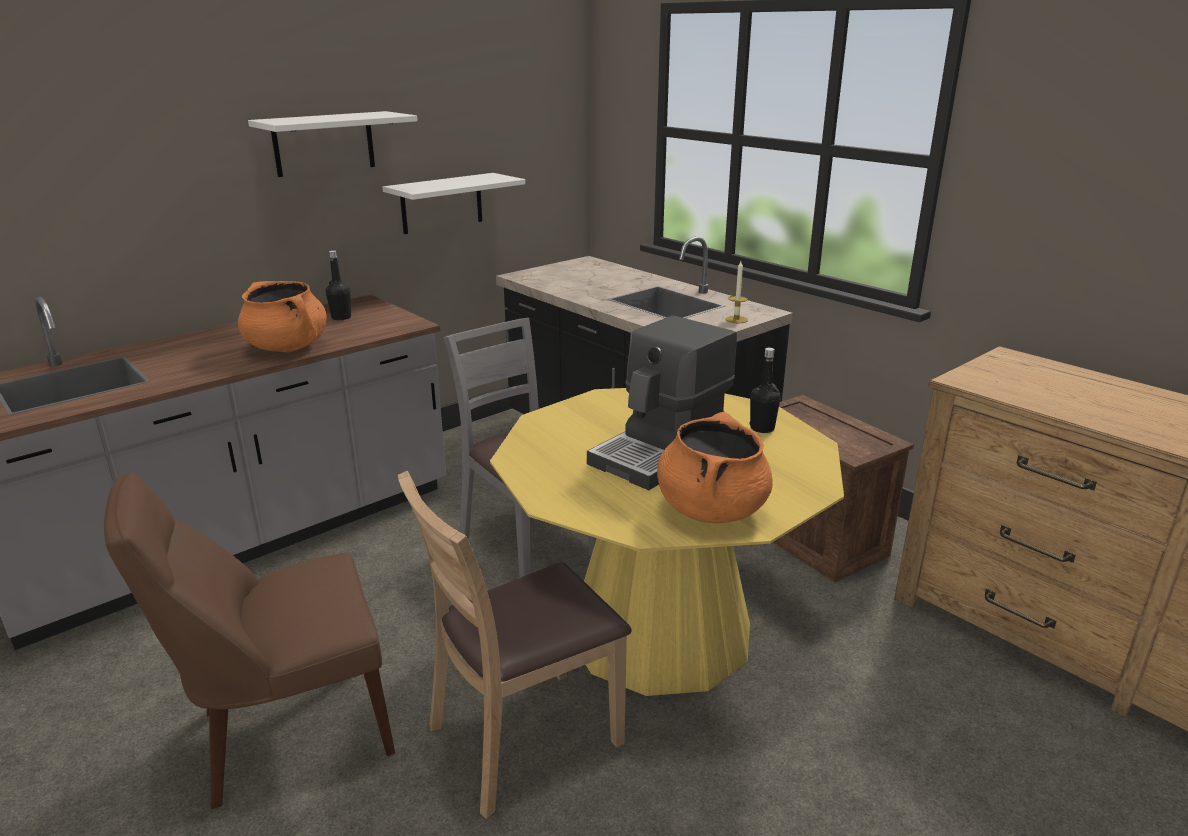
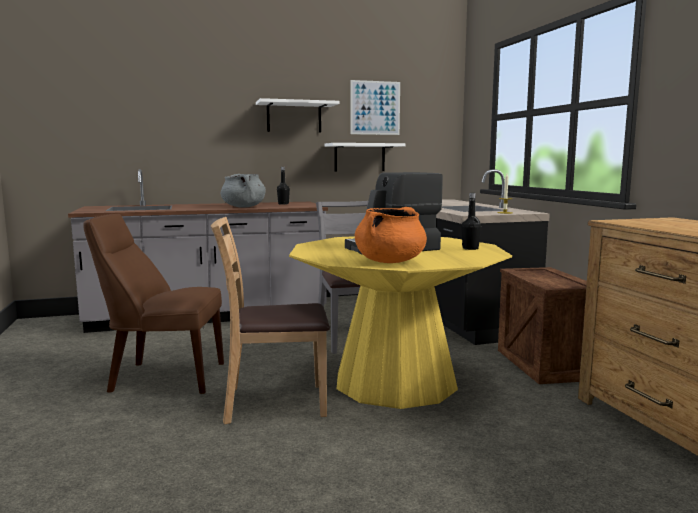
camera: 25 degrees right, 15 degrees down
orange cooking pot [238,281,327,352] -> grey cooking pot [220,174,266,208]
none -> picture [351,80,400,135]

